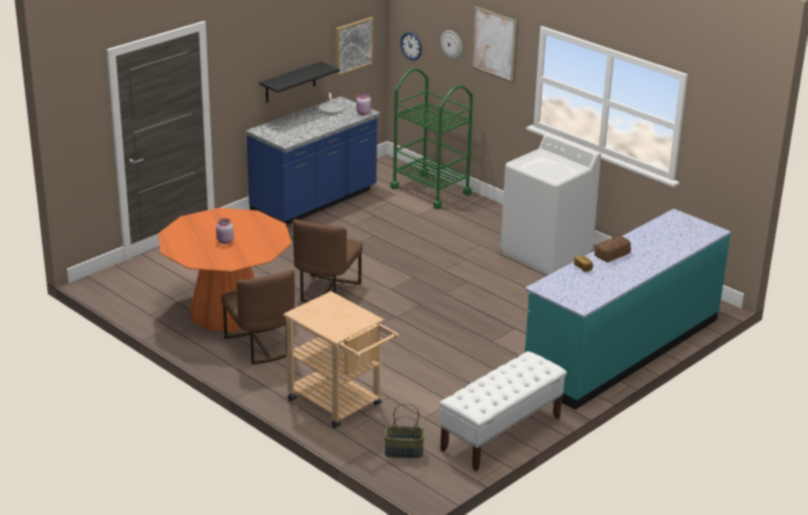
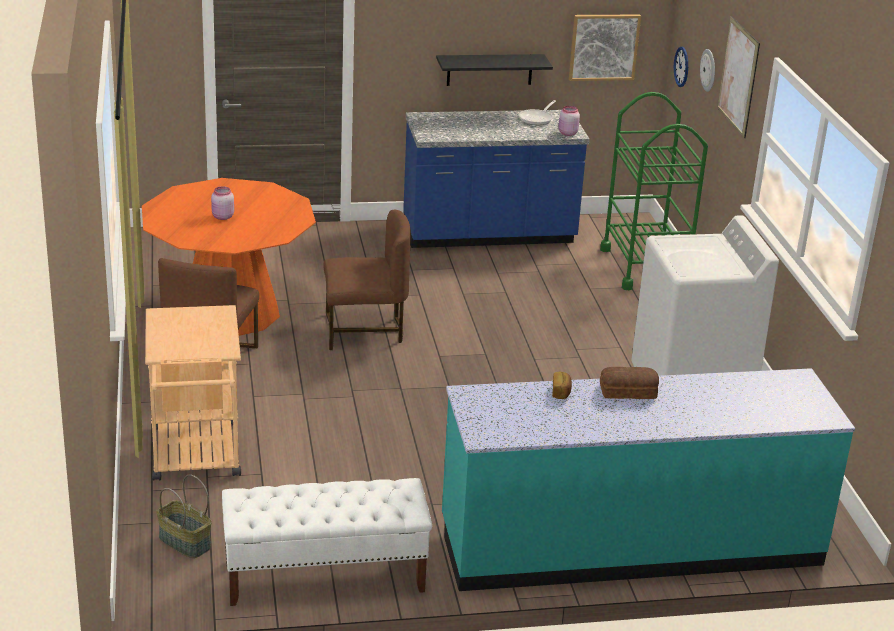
camera: 35 degrees right, 0 degrees up
brown chair [293,219,363,303] -> brown chair turned 150 degrees counterclockwise [323,210,411,350]

